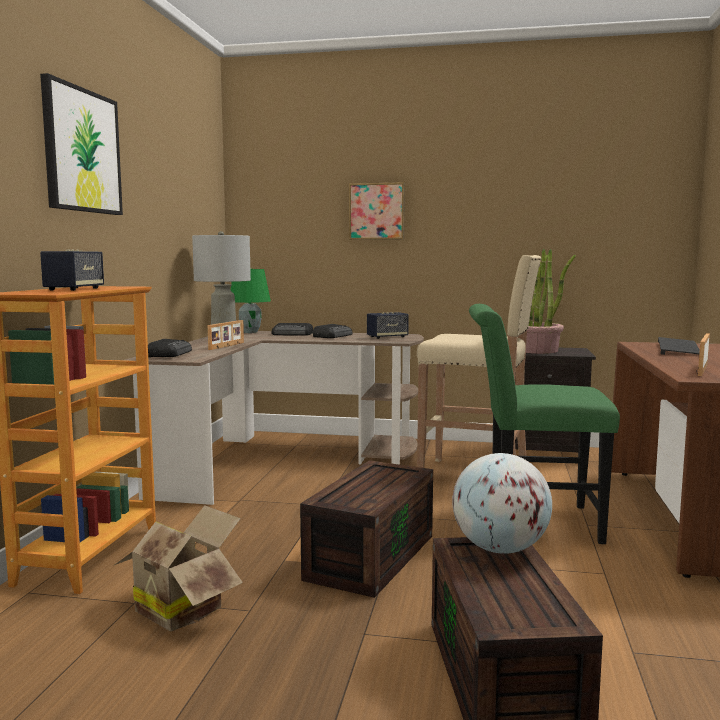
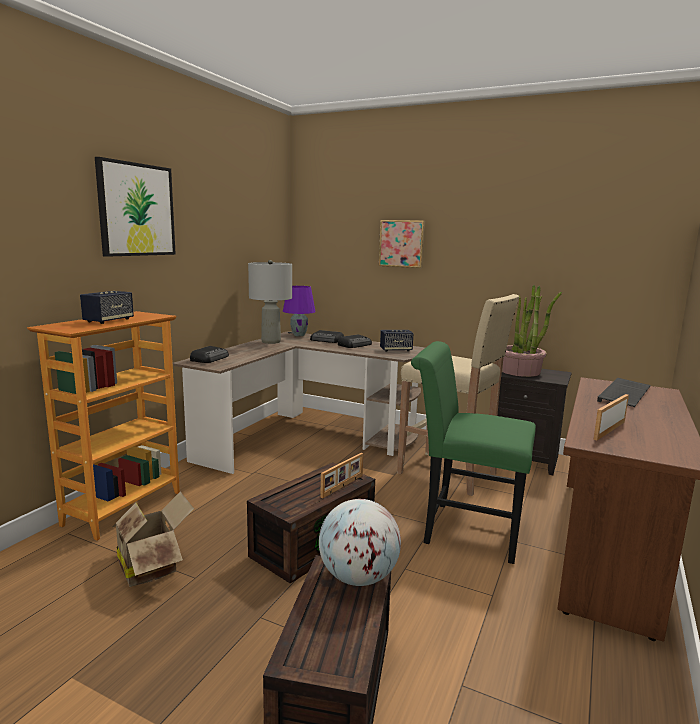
camera: 15 degrees right, 5 degrees up
picture frame [208,320,244,350] -> picture frame moved to [320,453,363,498]
green table lamp [230,269,271,333] -> purple table lamp [283,286,316,336]

